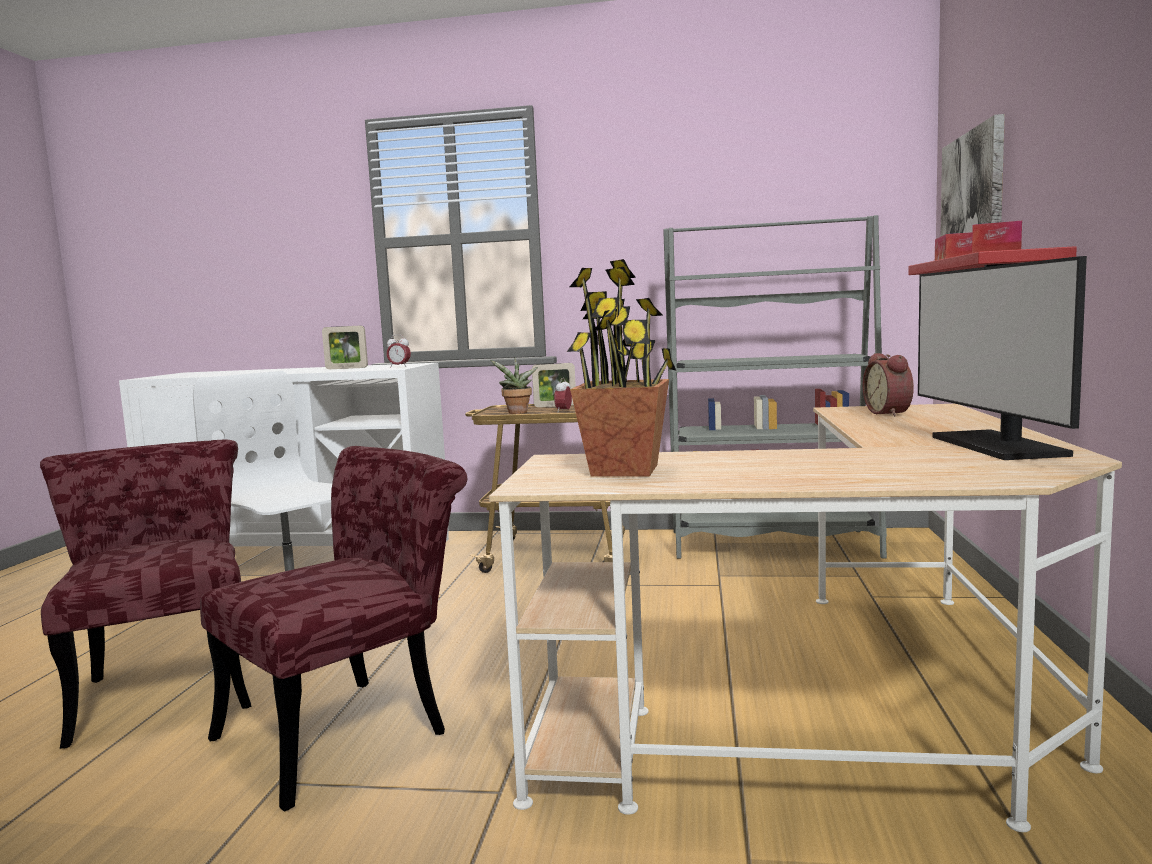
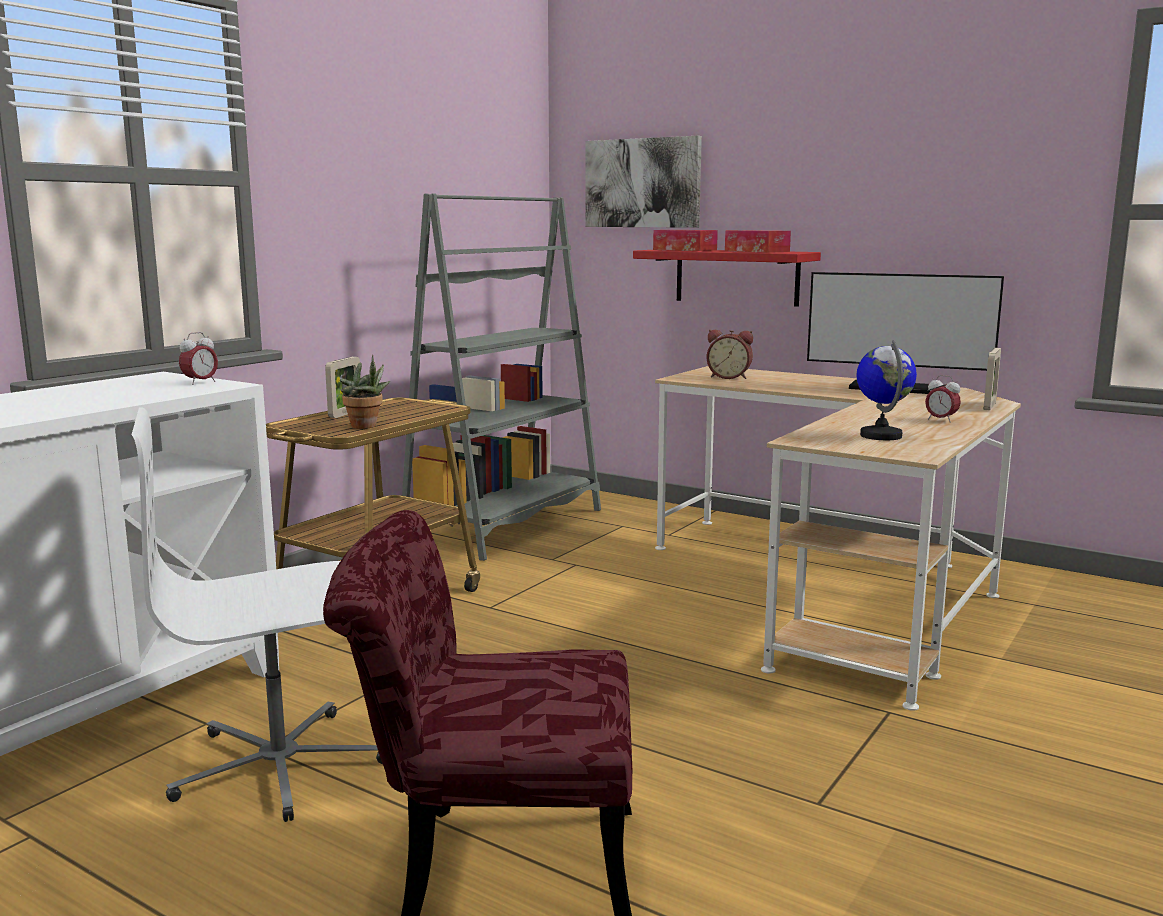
camera: 65 degrees left, 5 degrees up
red chair [200,446,467,812] -> none
picture frame [322,325,368,369] -> picture frame moved to [984,348,1001,410]
alarm clock [554,378,572,413] -> alarm clock moved to [925,375,961,423]
potted plant [567,259,676,476] -> globe [857,340,917,440]

